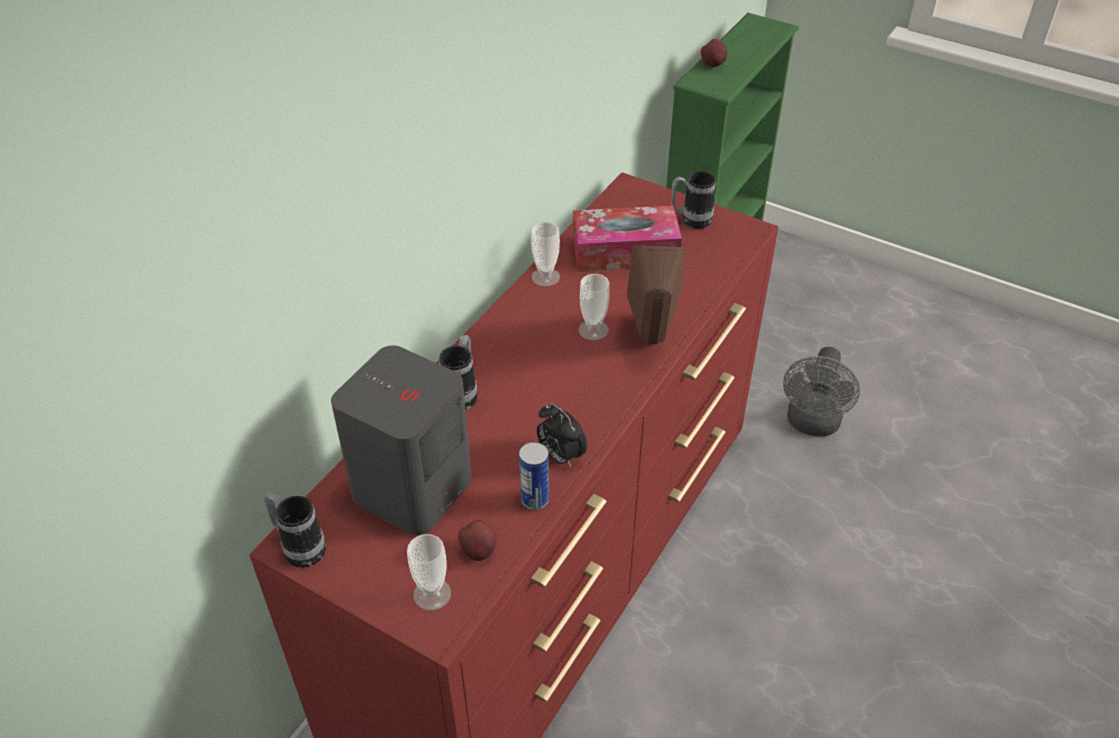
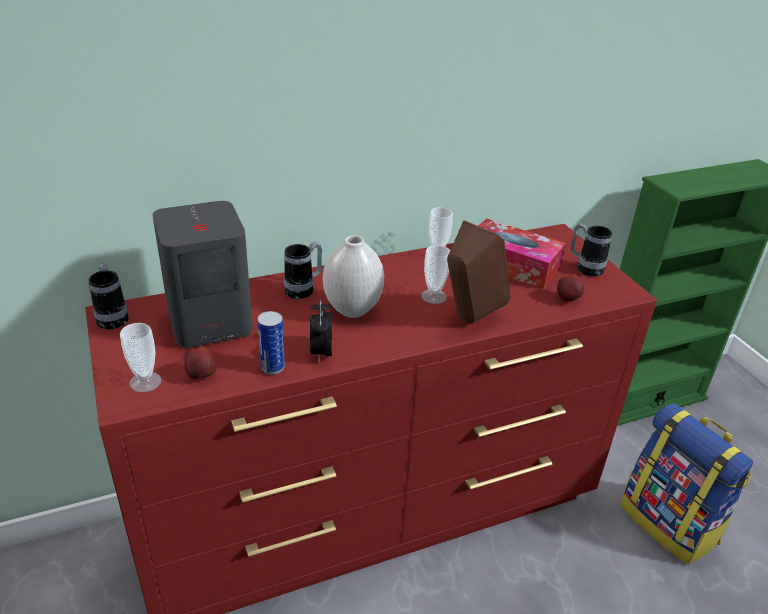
camera: 35 degrees right, 10 degrees down
apple [701,39,727,67] -> apple moved to [557,274,584,303]
grey fan [783,347,860,437] -> backpack [620,403,753,565]
none -> white vase [323,235,384,318]

